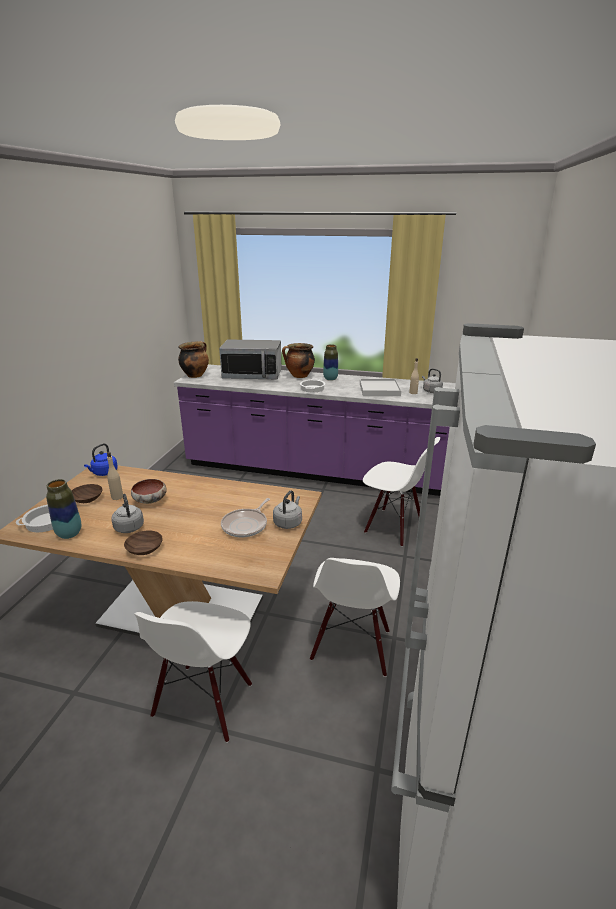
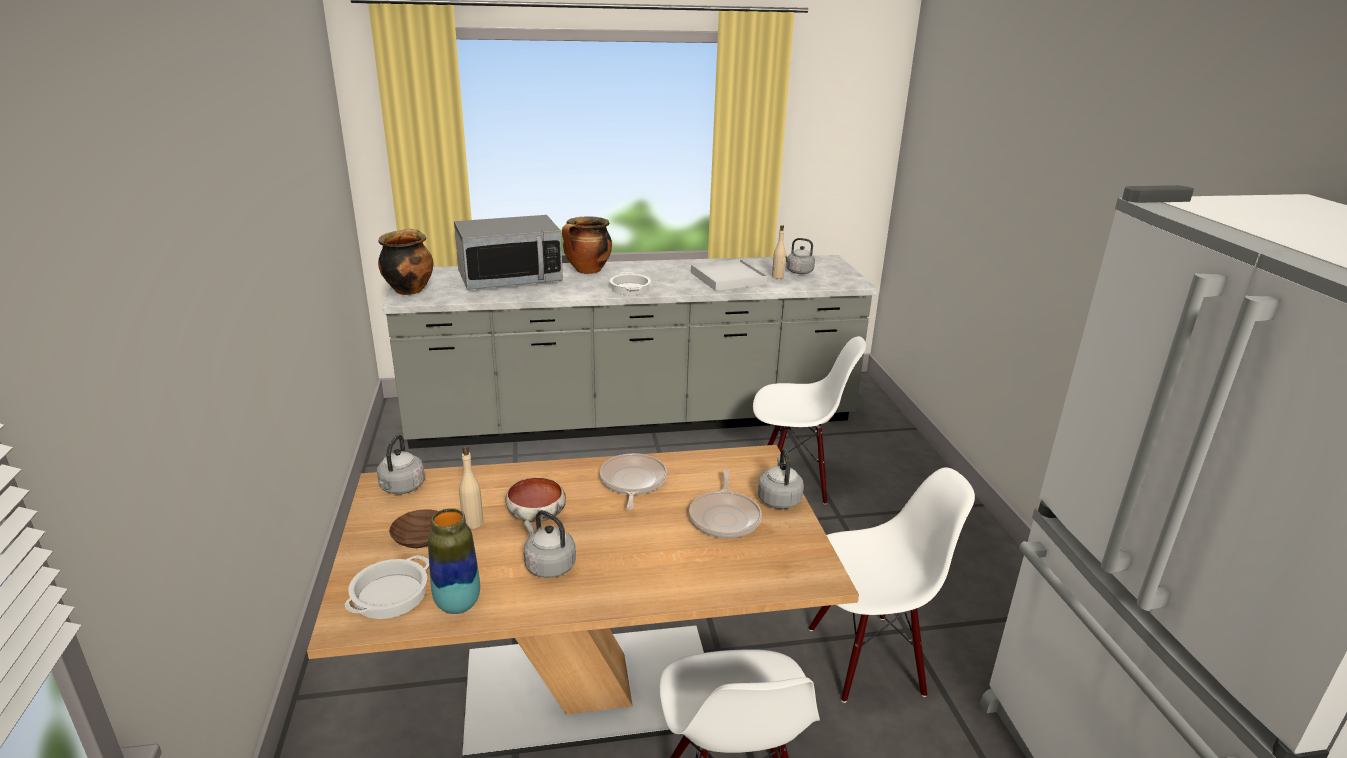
camera: 25 degrees left, 0 degrees up
blue kettle [84,443,118,476] -> grey kettle [377,435,425,494]
brown bowl [124,531,163,555] -> none
purple counter [174,364,456,496] -> grey counter [383,255,877,449]
white chair [310,558,400,677] -> white chair turned 90 degrees counterclockwise [809,467,975,703]
vase [323,344,338,381] -> none
none -> frying pan [600,453,667,510]

